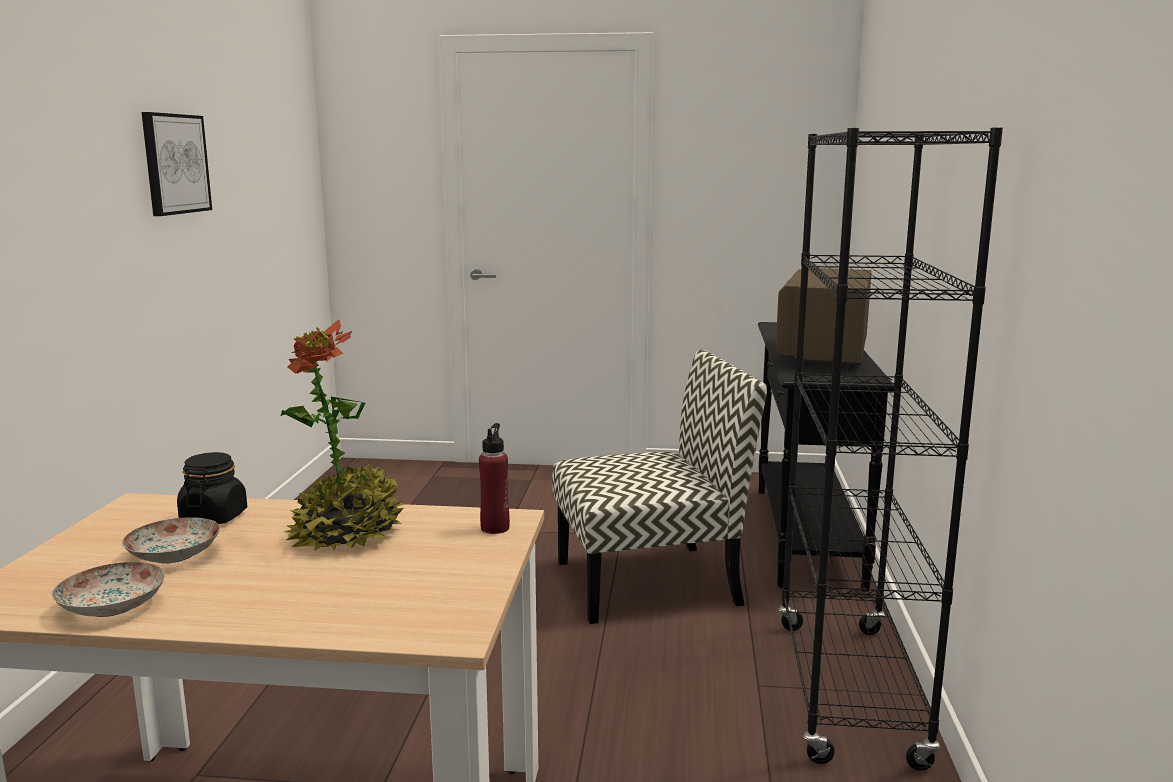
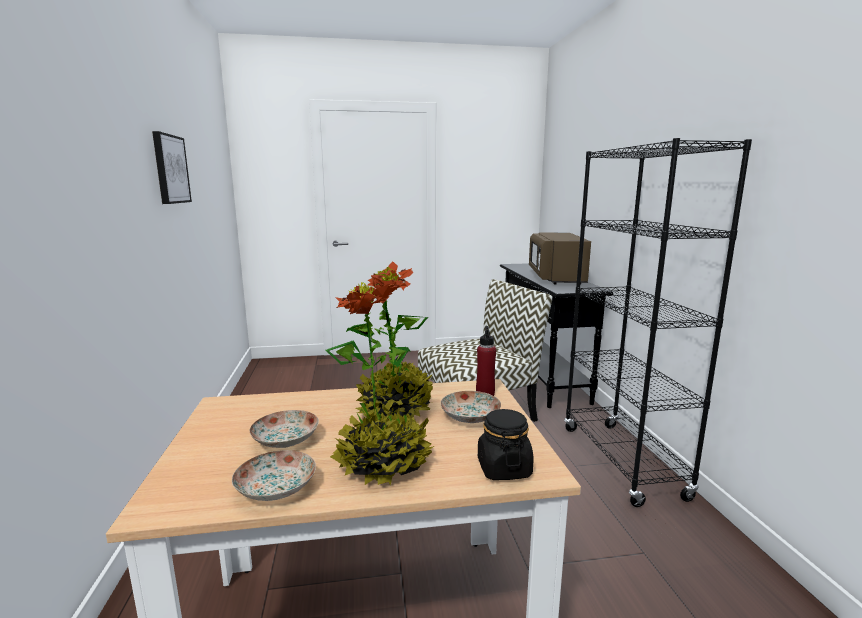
camera: 15 degrees left, 0 degrees up
black jar [177,452,247,524] -> black jar moved to [478,409,534,480]
none -> potted plant [325,282,435,485]
none -> plate [441,391,501,423]

